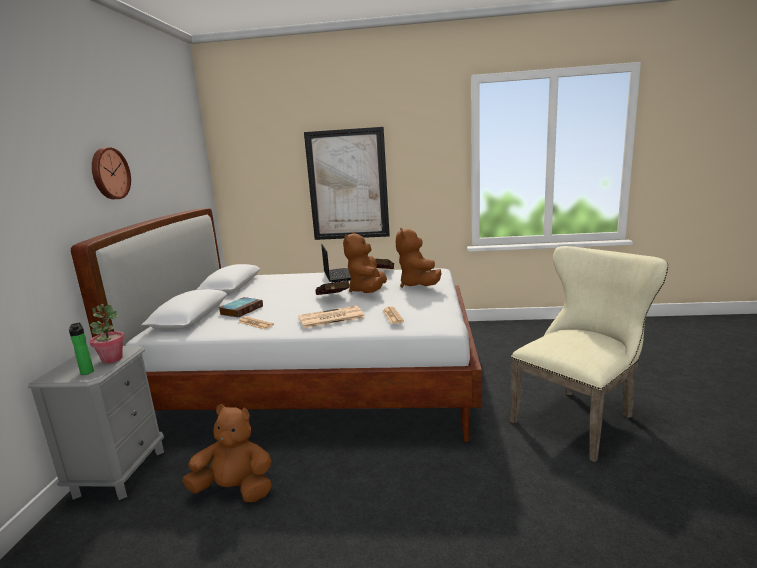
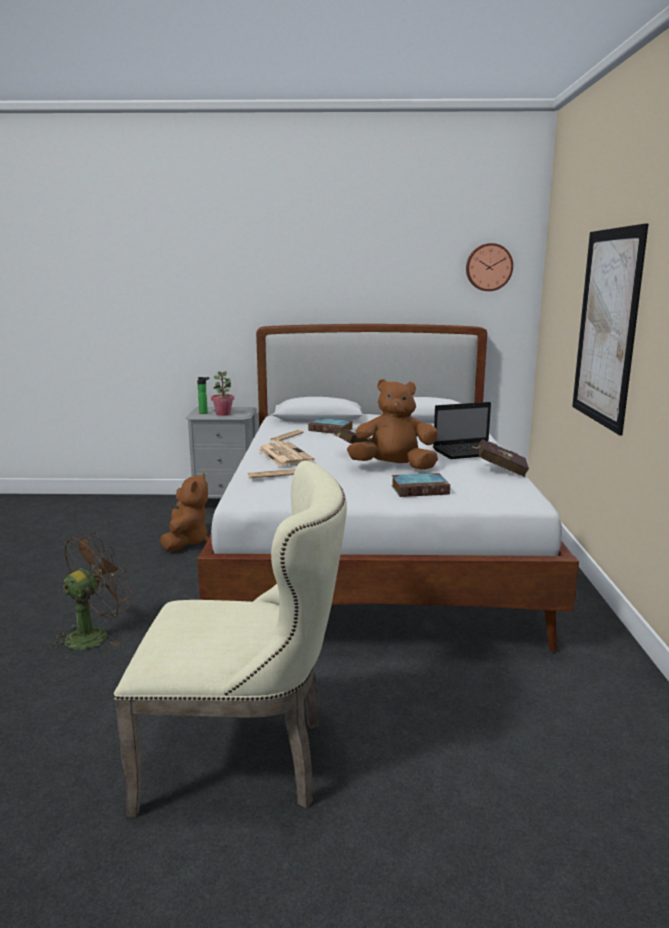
camera: 85 degrees right, 0 degrees up
wall clock [92,147,131,199] -> wall clock moved to [466,243,513,291]
brown plush toy [396,228,442,288] -> book [391,473,450,497]
beige chair [510,246,668,462] -> beige chair turned 45 degrees counterclockwise [114,461,347,817]
none -> brown fan [50,533,132,650]

